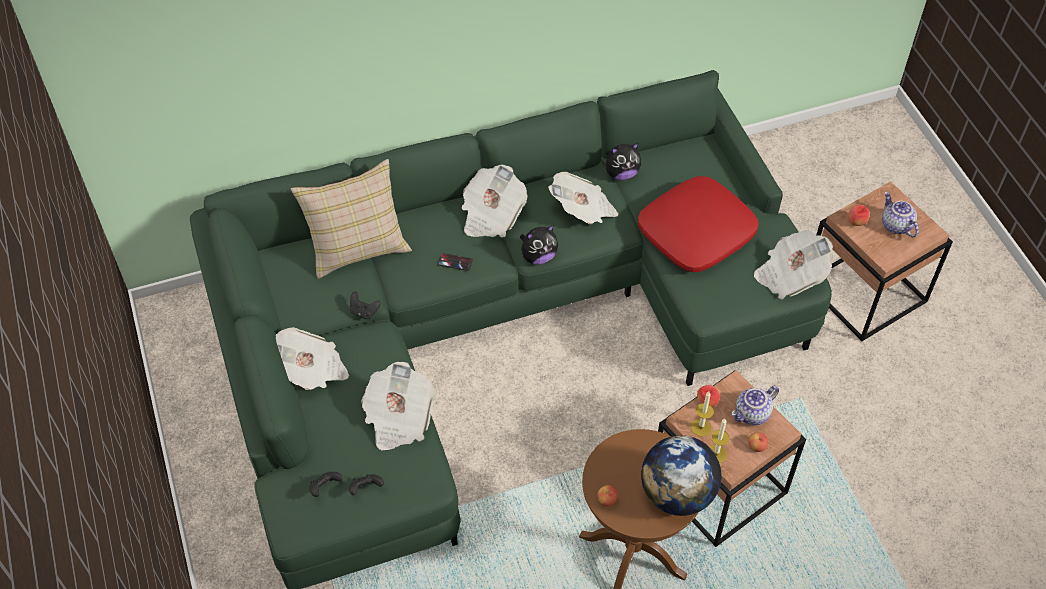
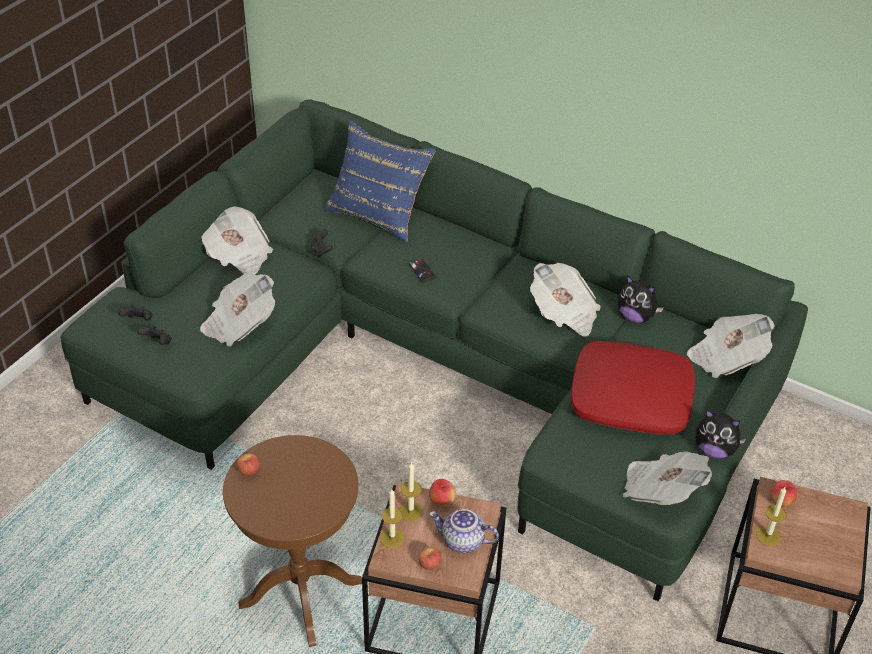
camera: 50 degrees right, 10 degrees down
beige pillow [291,159,412,279] -> blue pillow [324,121,436,242]
newspaper [462,165,527,238] -> newspaper moved to [687,314,775,378]
plush toy [520,225,558,265] -> plush toy moved to [695,410,747,459]
globe [641,435,722,516] -> none
teapot [882,191,919,237] -> none
none -> candle [756,487,787,546]

